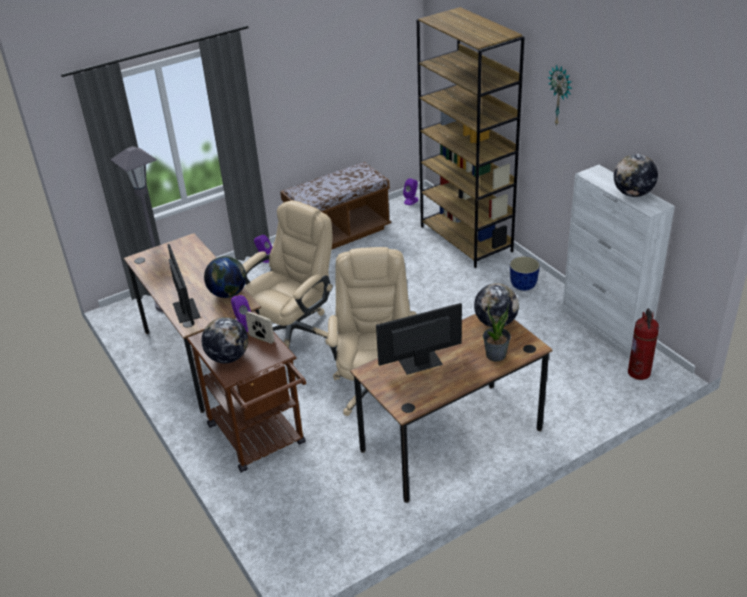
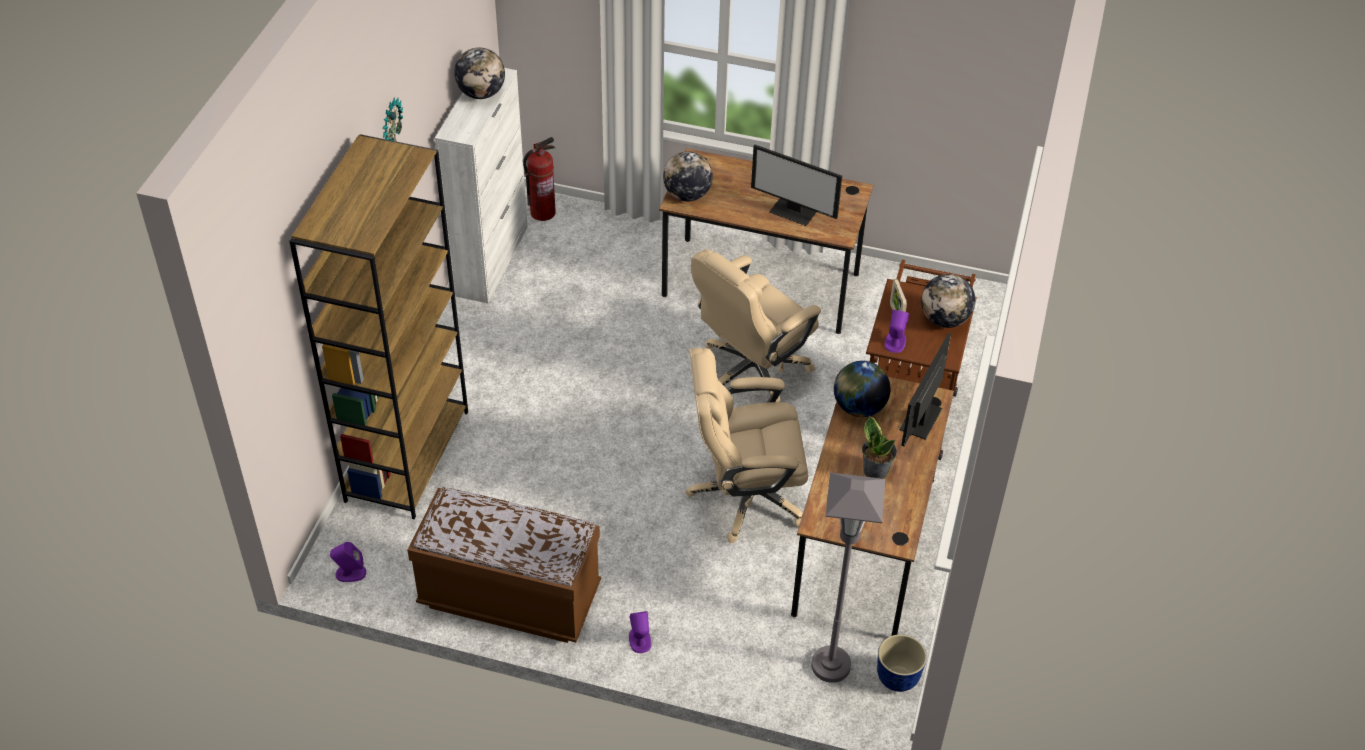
camera: 135 degrees left, 10 degrees up
potted plant [483,303,511,362] -> potted plant moved to [862,416,897,479]
planter [510,256,540,291] -> planter moved to [877,634,927,692]

